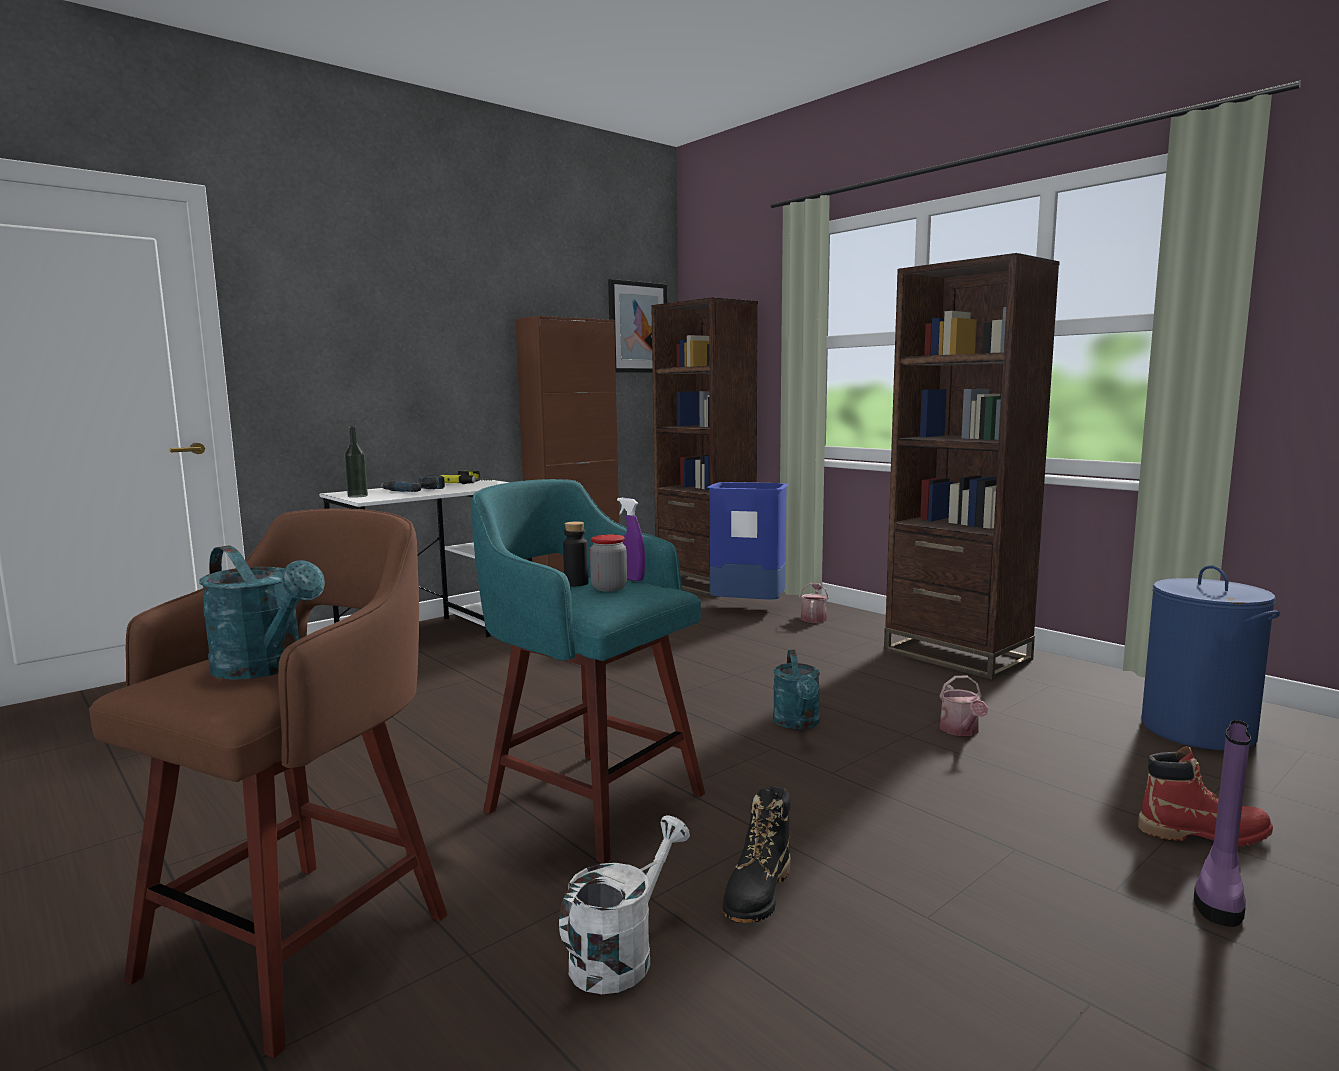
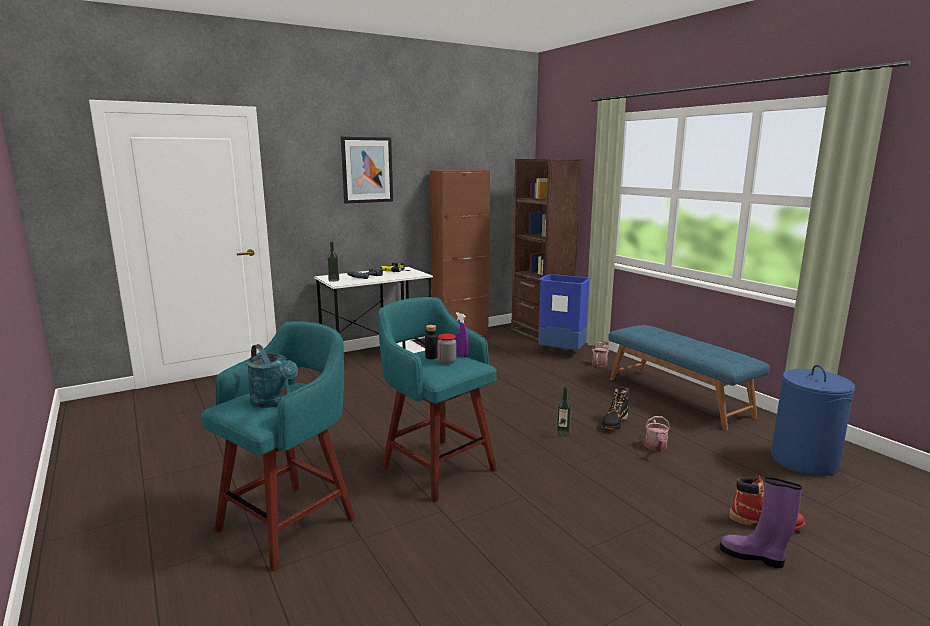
camera: 10 degrees right, 5 degrees up
brown stool [89,509,447,1058] -> turquoise stool [201,321,355,572]
white watering can [559,815,690,994] -> none
picture [608,279,668,373] -> picture moved to [341,136,393,204]
black boot [723,786,791,923] -> black boot moved to [601,386,629,430]
turquoise watering can [773,650,820,729] -> bottle [556,387,571,437]
brown bookcase [884,253,1060,680] -> blue bench [608,325,770,430]
purple boot [1194,720,1251,927] -> purple boot turned 75 degrees clockwise [720,478,802,568]

